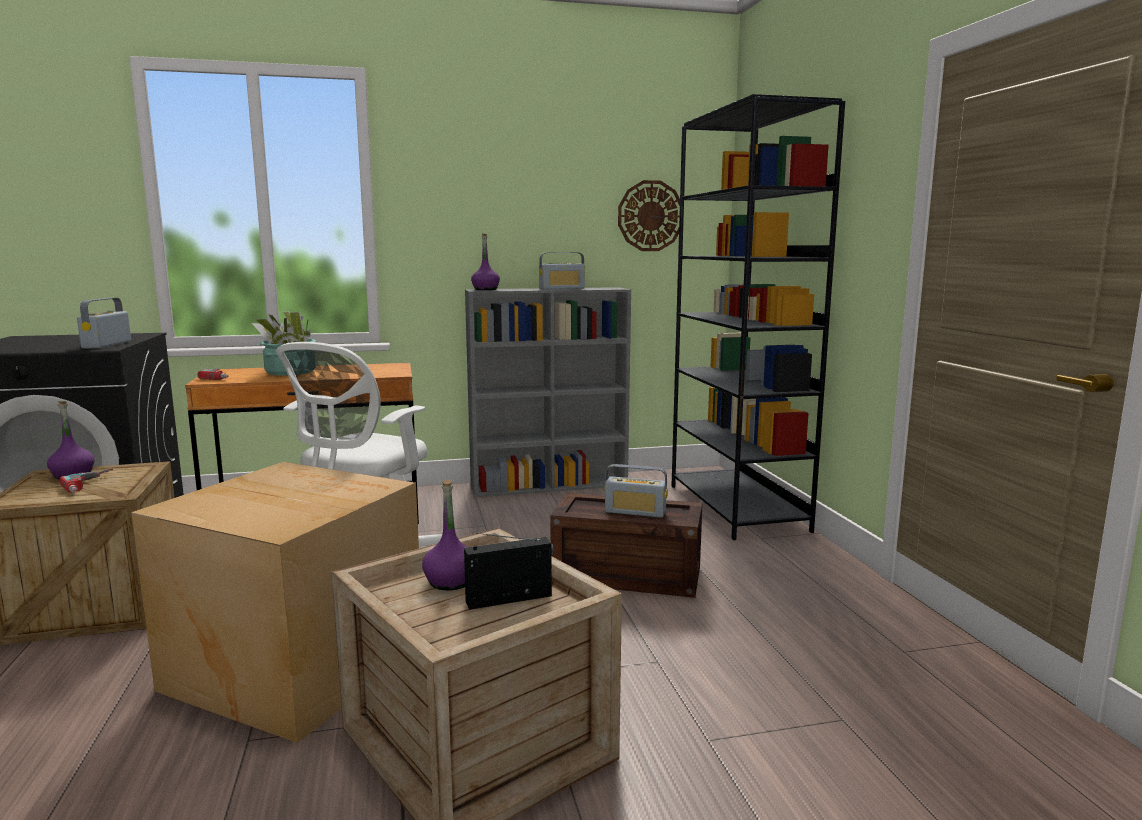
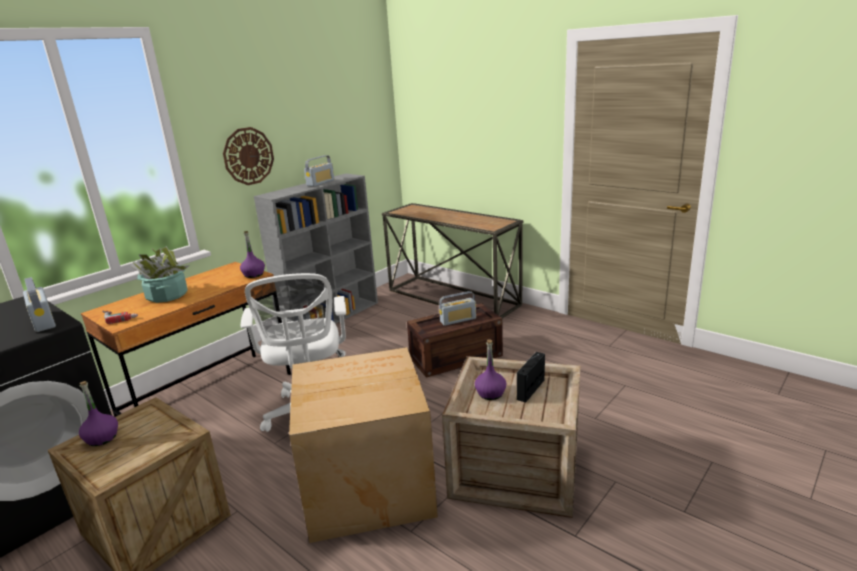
camera: 35 degrees left, 10 degrees up
power drill [60,469,113,492] -> none
purple bottle [471,234,500,290] -> purple bottle moved to [240,231,265,278]
wall clock [618,180,680,251] -> wall clock moved to [223,127,274,185]
black bookcase [671,94,845,540] -> console table [382,203,523,318]

